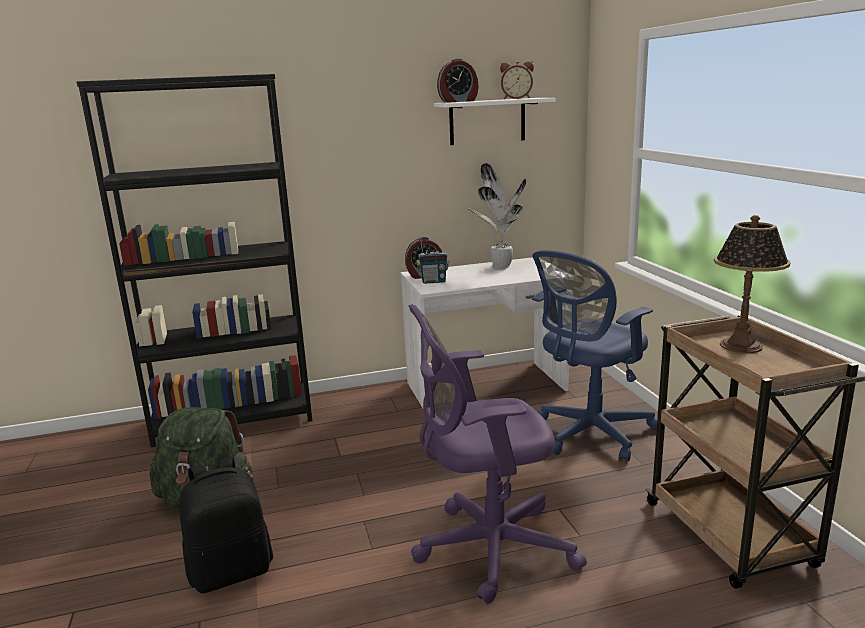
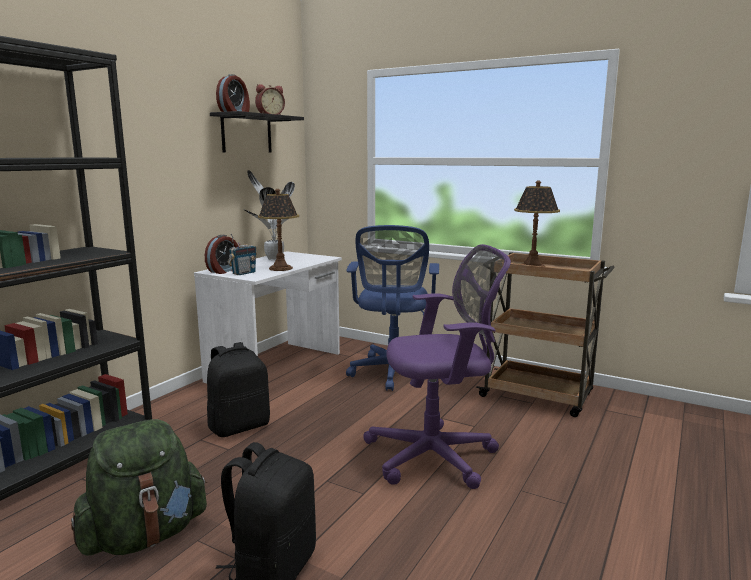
camera: 45 degrees left, 5 degrees down
purple office chair [409,304,587,604] -> purple office chair turned 135 degrees counterclockwise [363,244,511,489]
white shelf [434,98,556,145] -> black shelf [210,111,304,153]
none -> black backpack [207,342,270,437]
none -> table lamp [258,189,299,271]

